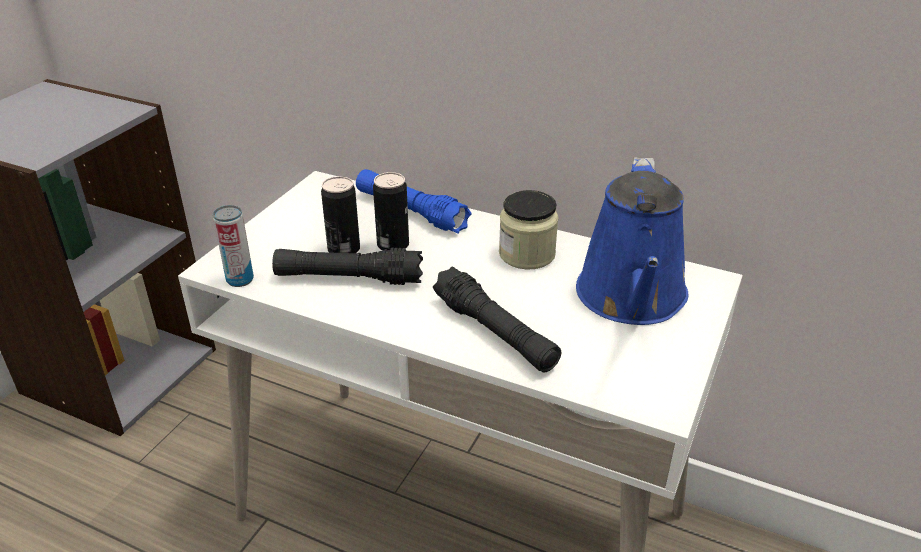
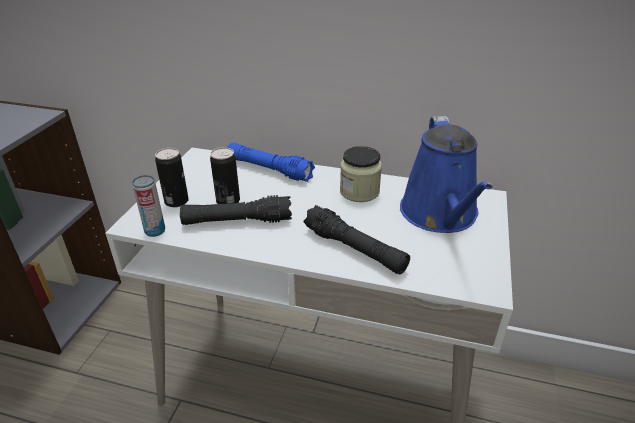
camera: 10 degrees left, 0 degrees up
can [373,172,409,250] -> can moved to [155,148,189,207]

